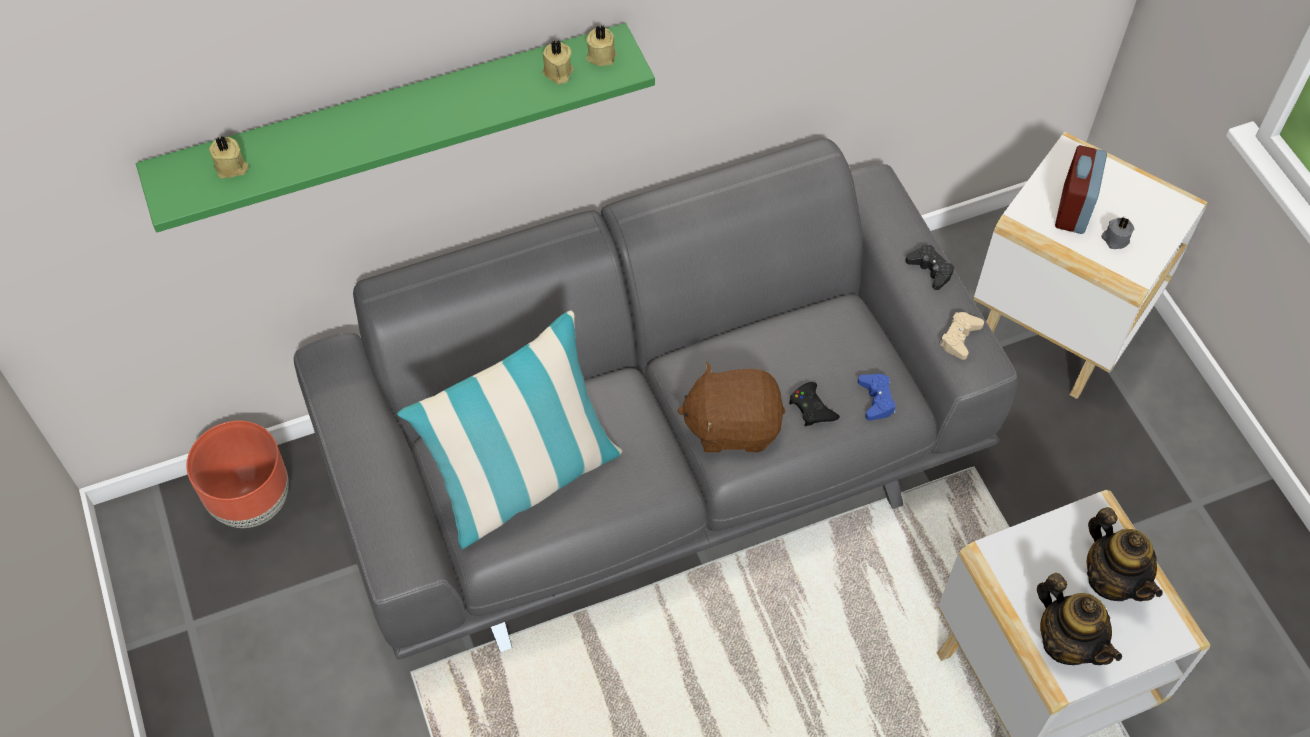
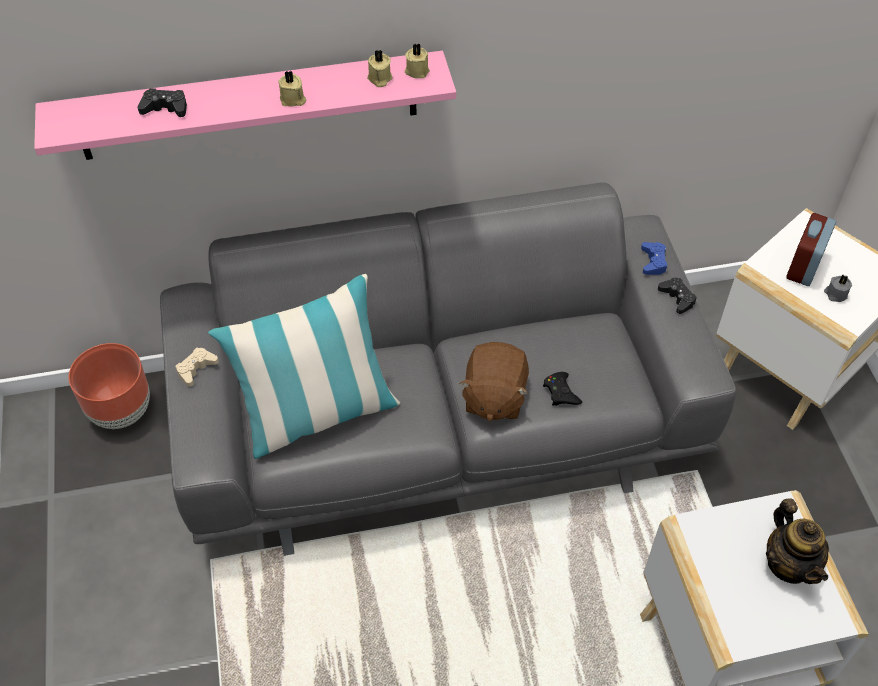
camera: 10 degrees right, 5 degrees down
green shelf [136,23,655,232] -> pink shelf [34,51,456,160]
beige candle [209,136,249,178] -> beige candle moved to [278,71,306,107]
brown plush toy [677,362,785,453] -> brown plush toy turned 90 degrees counterclockwise [459,342,529,421]
blue game controller [858,374,896,421] -> blue game controller moved to [641,242,668,275]
beige game controller [939,312,984,360] -> beige game controller moved to [175,348,219,387]
teapot [1037,573,1122,665] -> none
none -> black game controller [137,88,187,117]

